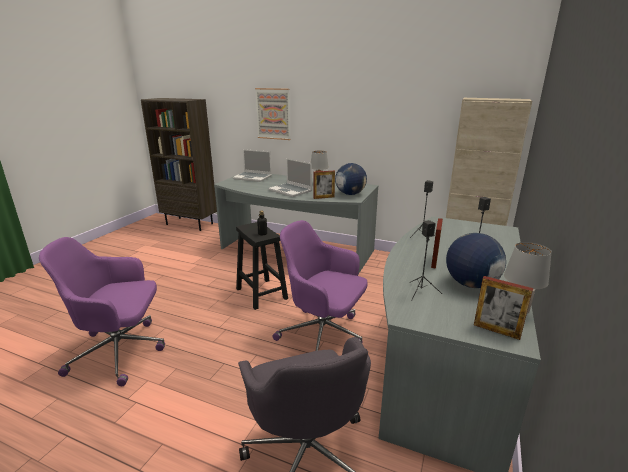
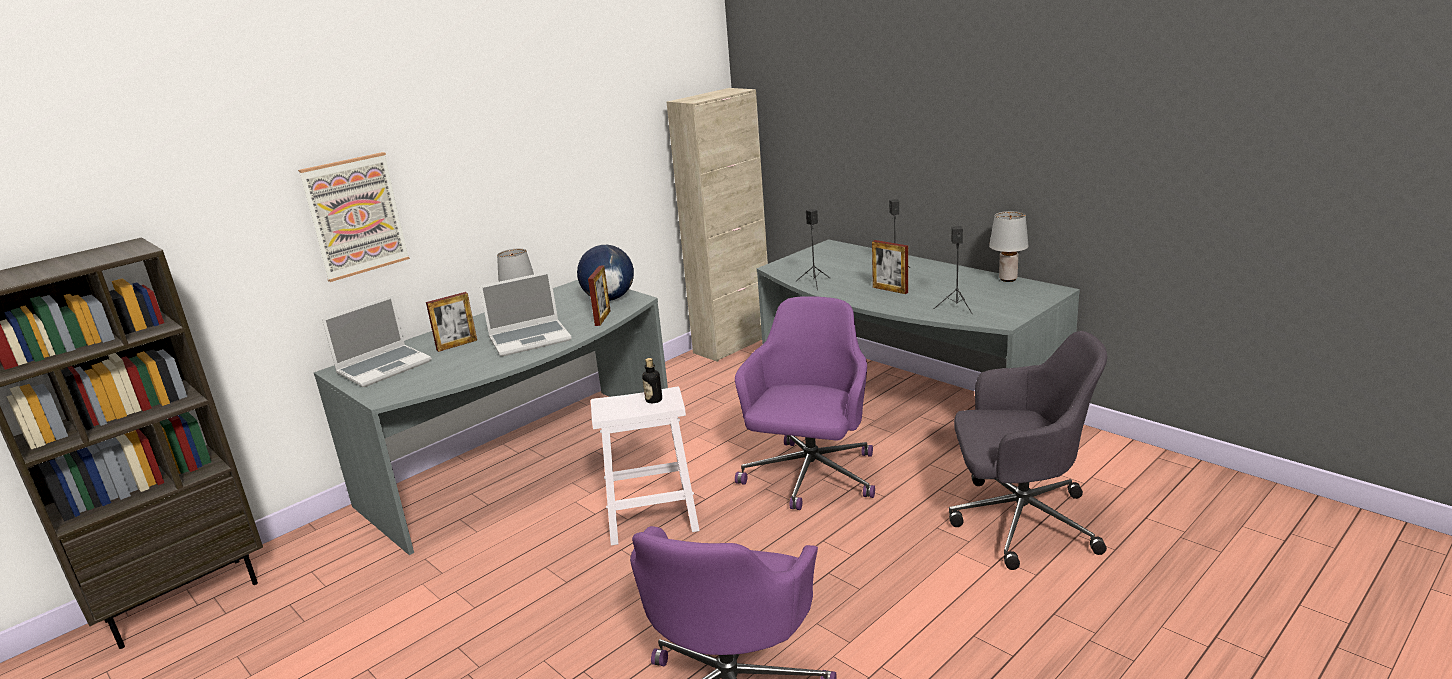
camera: 65 degrees left, 0 degrees up
black stool [236,222,288,310] -> white stool [591,387,700,546]
purple office chair [273,220,367,351] -> purple office chair turned 150 degrees clockwise [735,296,875,510]
globe [446,233,506,288] -> none
picture frame [474,276,533,340] -> picture frame moved to [426,292,477,352]

